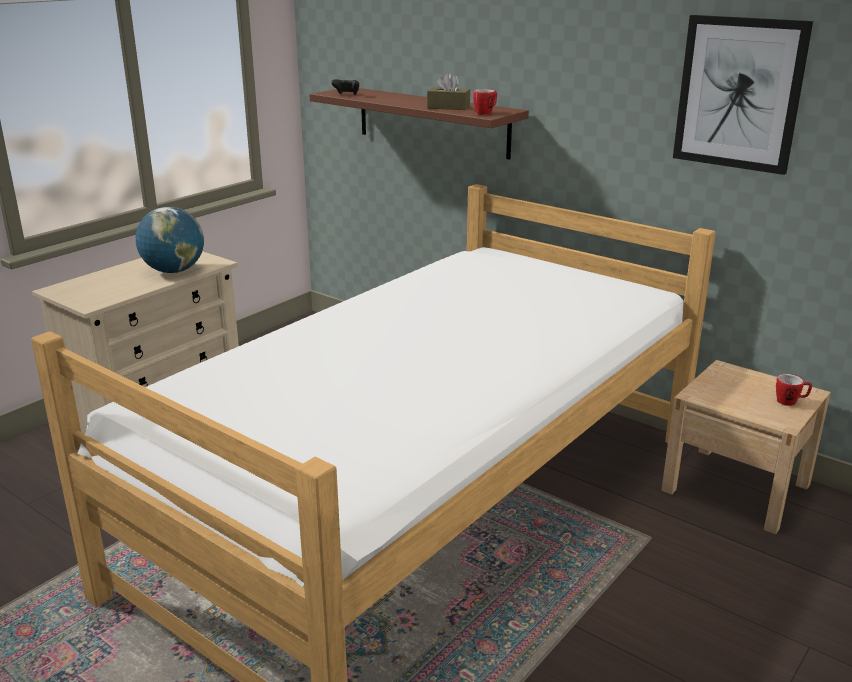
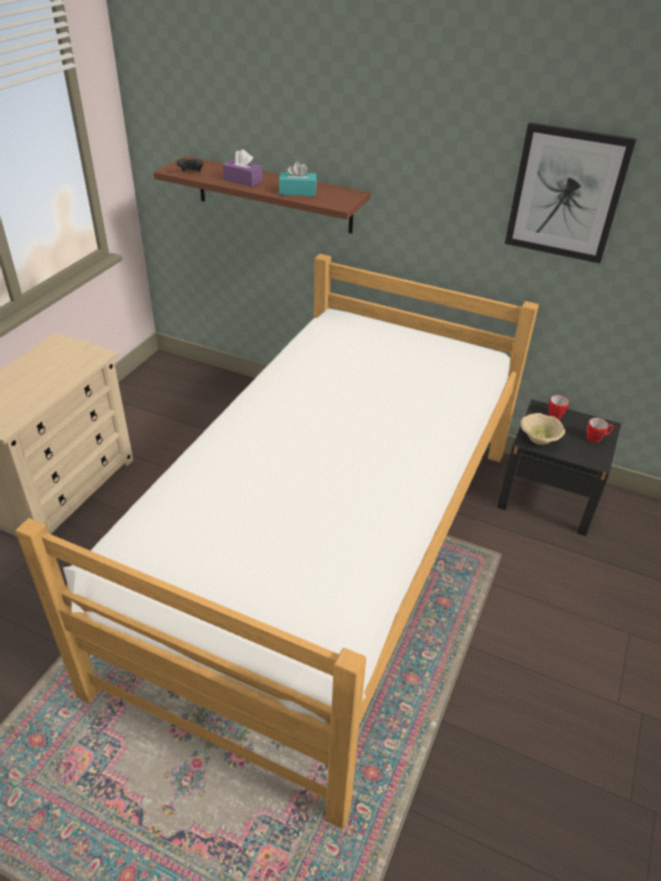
camera: 15 degrees left, 15 degrees up
globe [136,207,204,273] -> none
brown tissue box [427,73,470,110] -> turquoise tissue box [279,161,317,196]
mug [473,89,497,115] -> mug moved to [549,395,569,419]
beige nightstand [661,360,831,534] -> black nightstand [497,399,621,536]
none -> purple tissue box [223,149,263,187]
none -> beige bowl [521,413,565,445]

